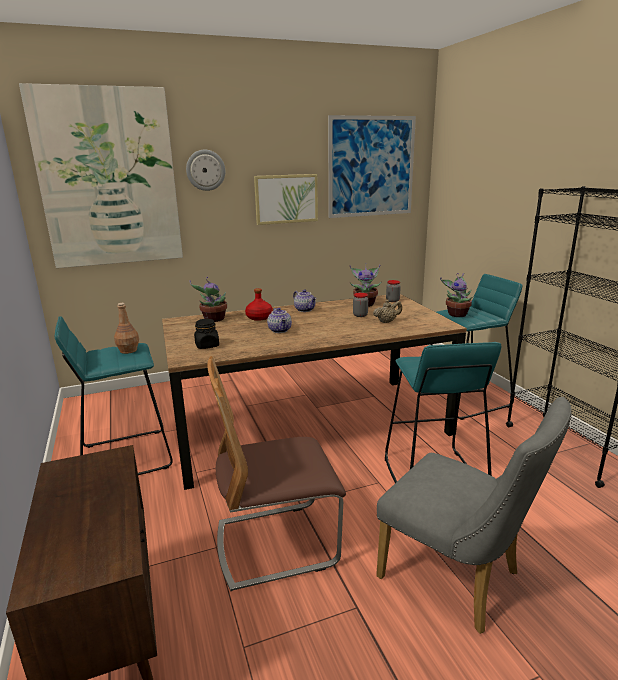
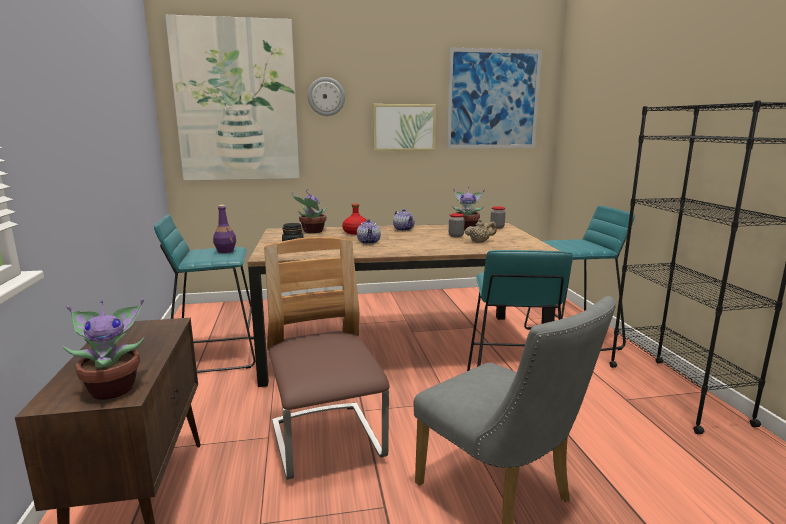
camera: 10 degrees right, 5 degrees down
brown bottle [114,303,139,354] -> purple bottle [213,205,236,253]
chair [207,356,346,591] -> chair turned 75 degrees clockwise [264,237,390,480]
potted plant [440,273,472,317] -> potted plant moved to [63,299,145,400]

